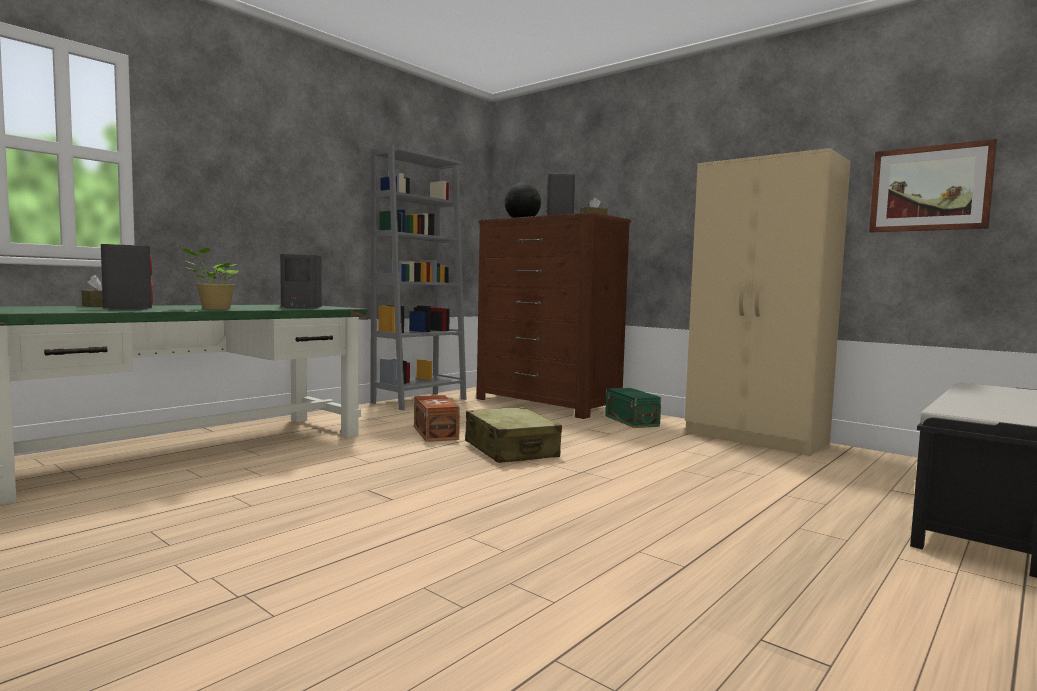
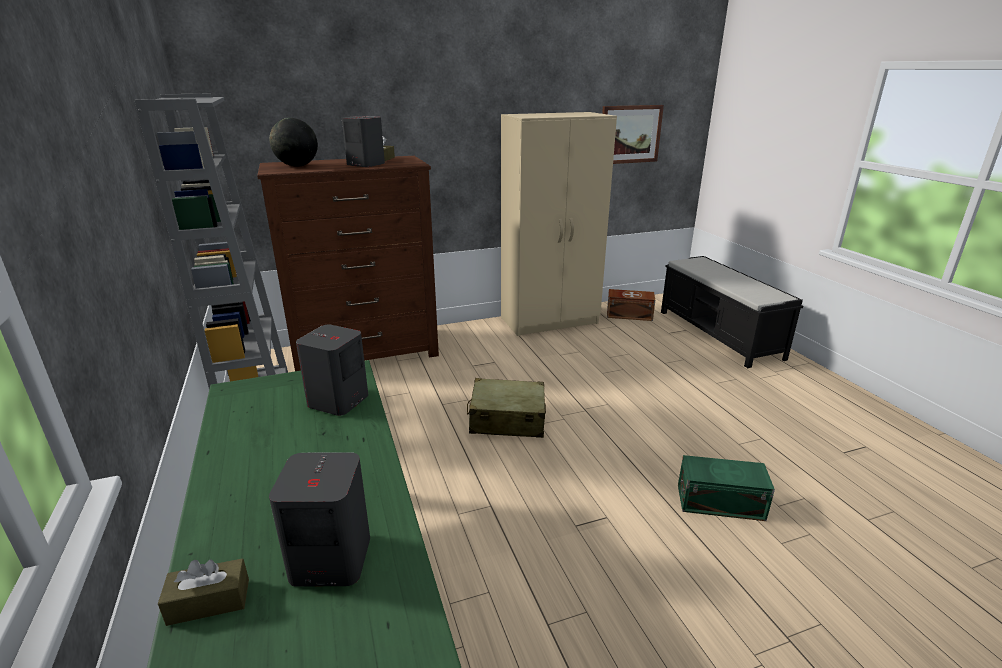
camera: 60 degrees left, 20 degrees up
potted plant [182,248,238,310] -> none
brown storage box [414,395,460,442] -> brown storage box moved to [607,289,655,321]
green storage box [605,388,661,428] -> green storage box moved to [678,455,775,521]

